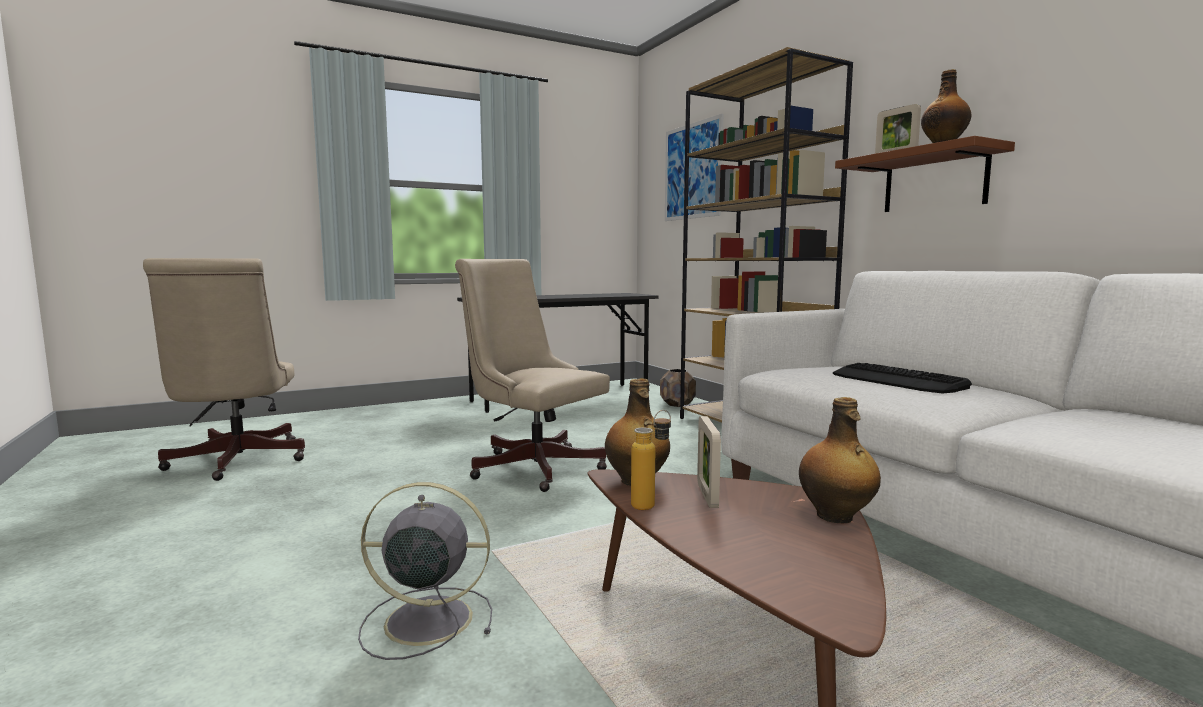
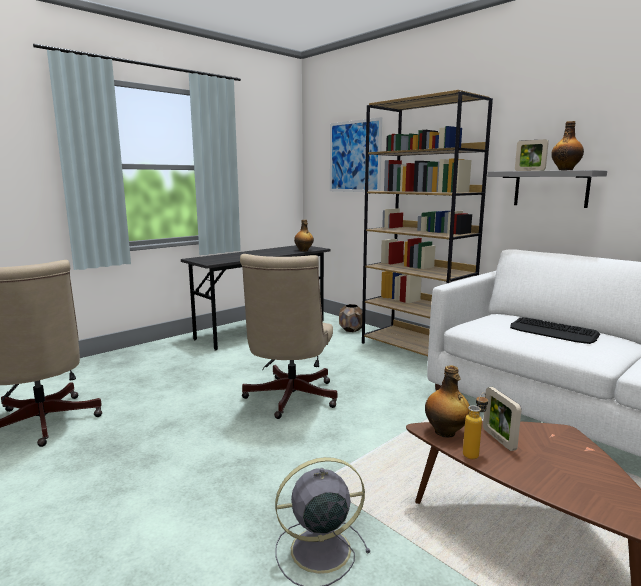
camera: 15 degrees left, 5 degrees up
beige office chair [455,259,610,492] -> beige office chair turned 105 degrees counterclockwise [240,254,338,419]
bottle [799,397,881,523] -> bottle moved to [294,220,314,251]
brown shelf [835,136,1015,212] -> grey shelf [487,170,607,208]

